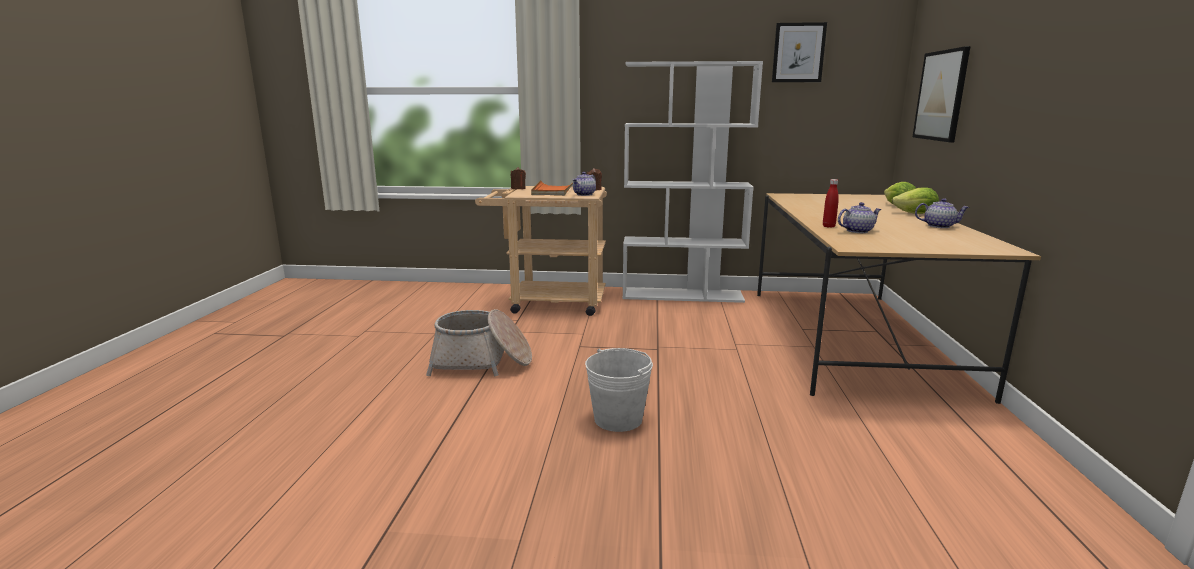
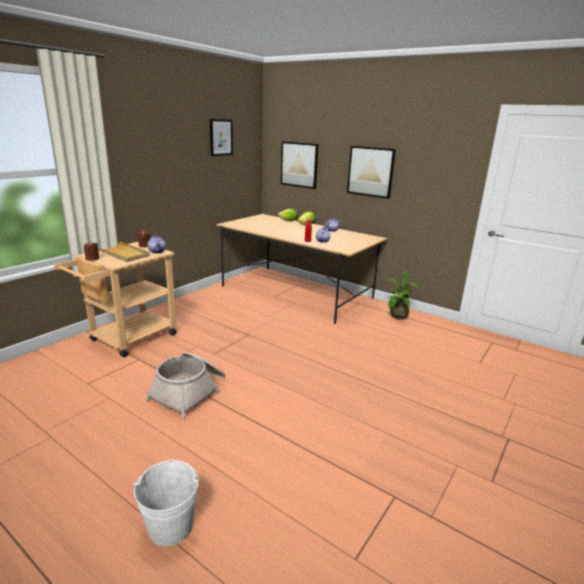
camera: 60 degrees left, 5 degrees up
orange tray [531,180,573,196] -> beige tray [98,241,150,262]
white bucket [585,348,653,432] -> white bucket moved to [133,459,199,546]
white bookcase [623,61,763,303] -> none
none -> picture [347,146,396,199]
none -> potted plant [386,271,420,319]

